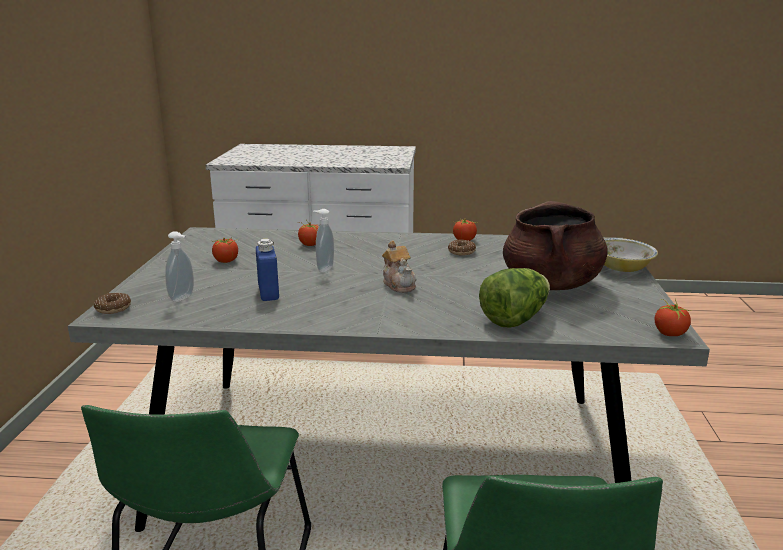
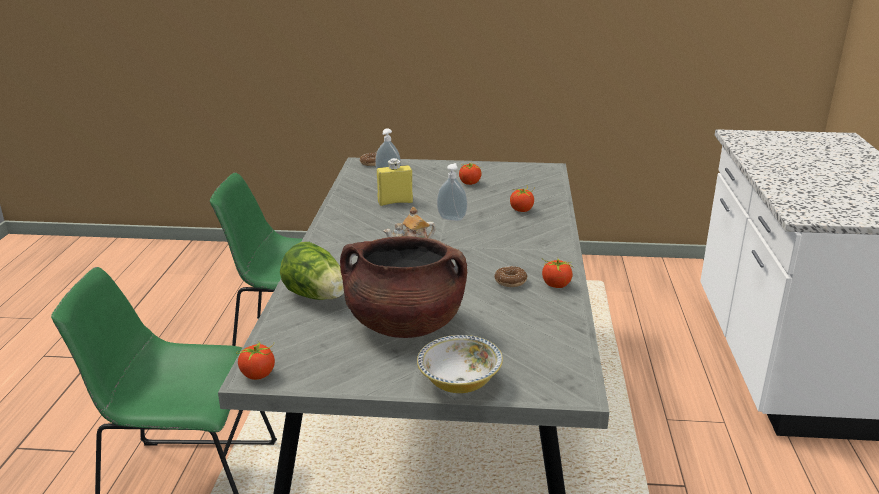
camera: 90 degrees right, 5 degrees up
blue bottle [256,239,279,301] -> yellow bottle [377,158,413,206]

